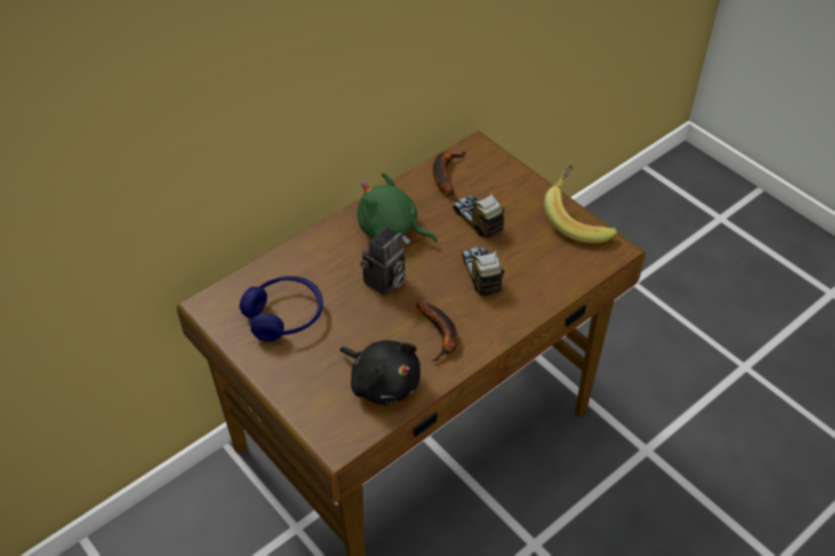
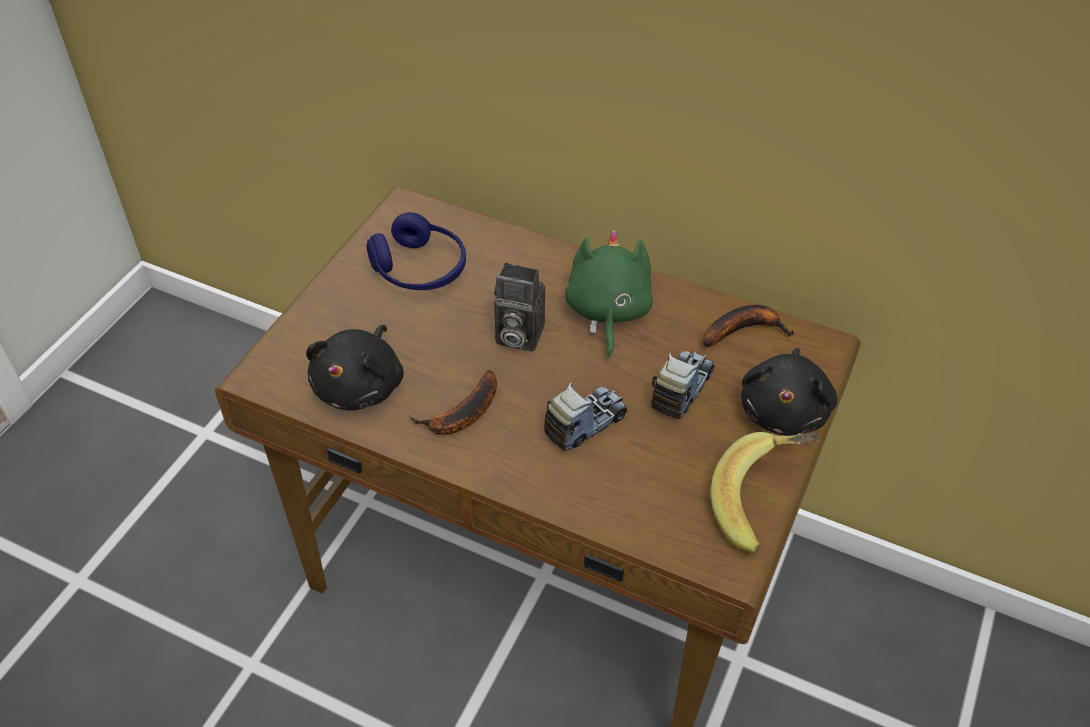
camera: 65 degrees right, 0 degrees up
none -> black plush toy [742,348,837,436]

